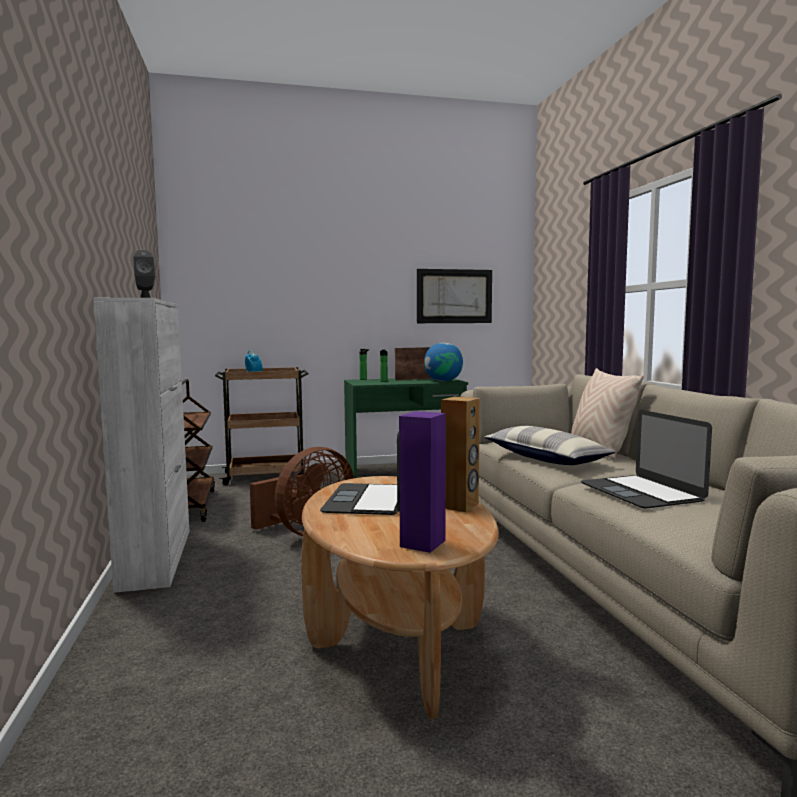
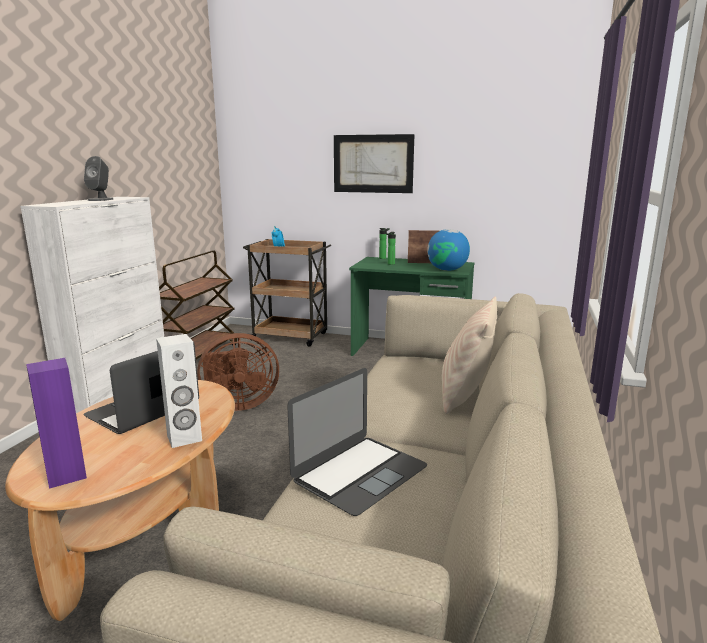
camera: 30 degrees right, 10 degrees up
picture [417,269,492,323] -> picture moved to [334,134,414,193]
brown speaker [441,397,480,512] -> white speaker [156,334,202,448]
pillow [484,426,616,465] -> none
laptop [581,410,712,509] -> laptop turned 150 degrees counterclockwise [287,368,427,516]

